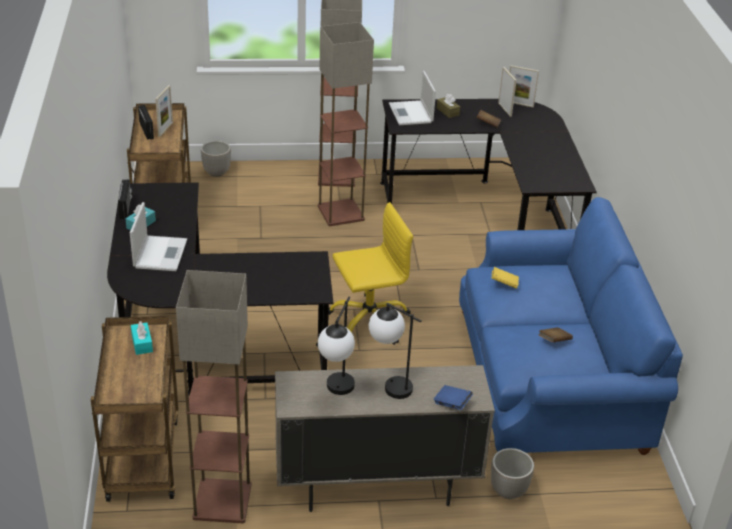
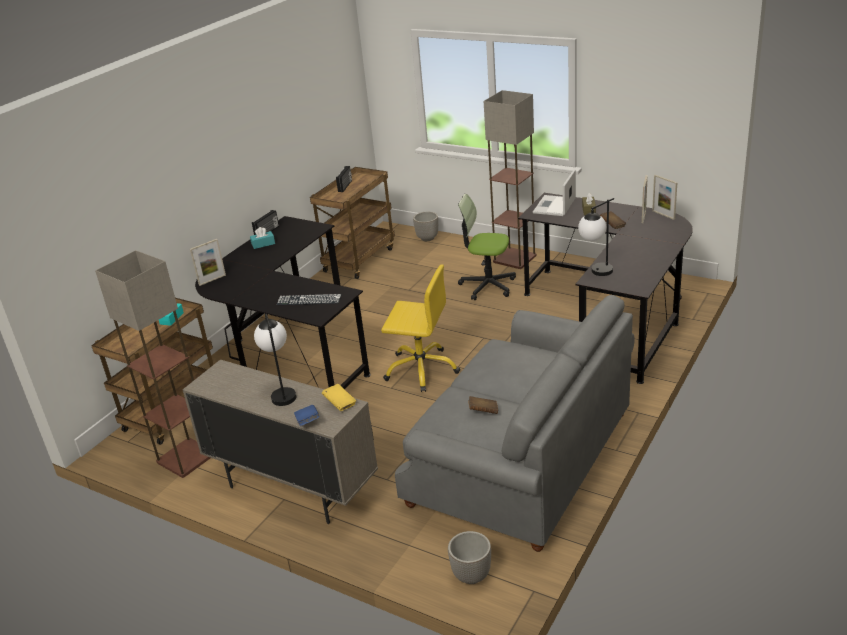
camera: 40 degrees right, 5 degrees down
laptop [130,202,187,271] -> none
picture frame [155,85,173,137] -> picture frame moved to [190,239,226,286]
floor lamp [318,22,374,226] -> office chair [458,194,516,300]
table lamp [318,296,355,395] -> table lamp moved to [578,198,614,276]
blue sofa [459,197,683,455] -> grey sofa [395,295,635,552]
planter [491,448,534,499] -> planter moved to [448,531,491,584]
yellow book [492,267,519,289] -> yellow book moved to [322,384,356,411]
none -> keyboard [277,294,342,305]

